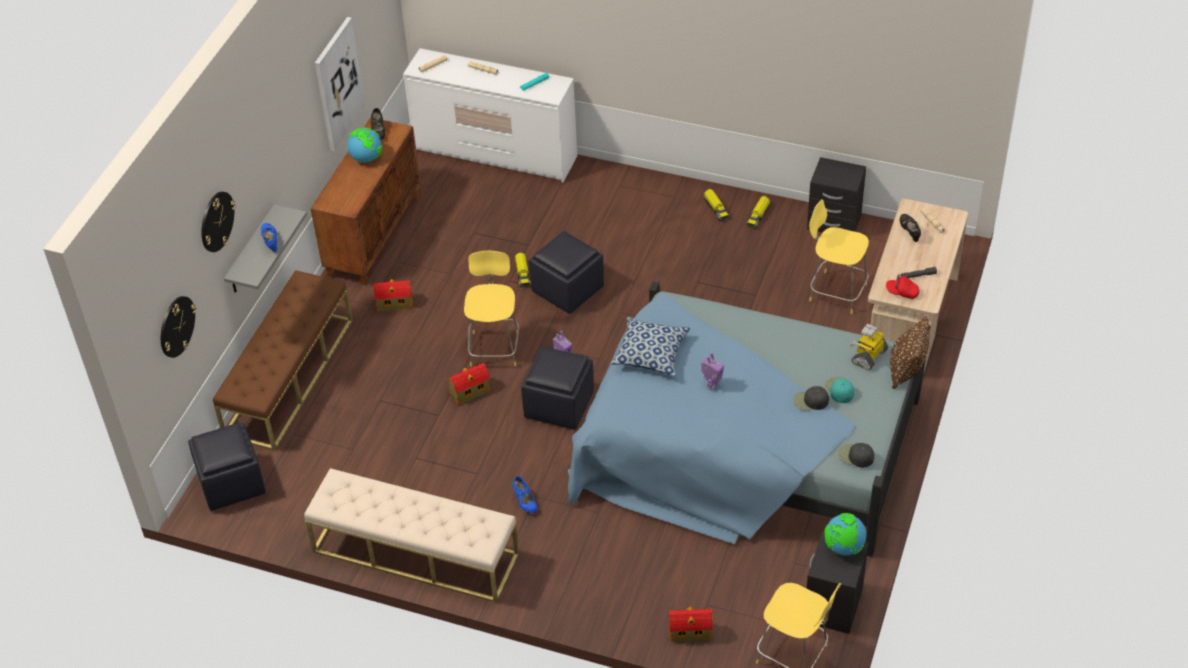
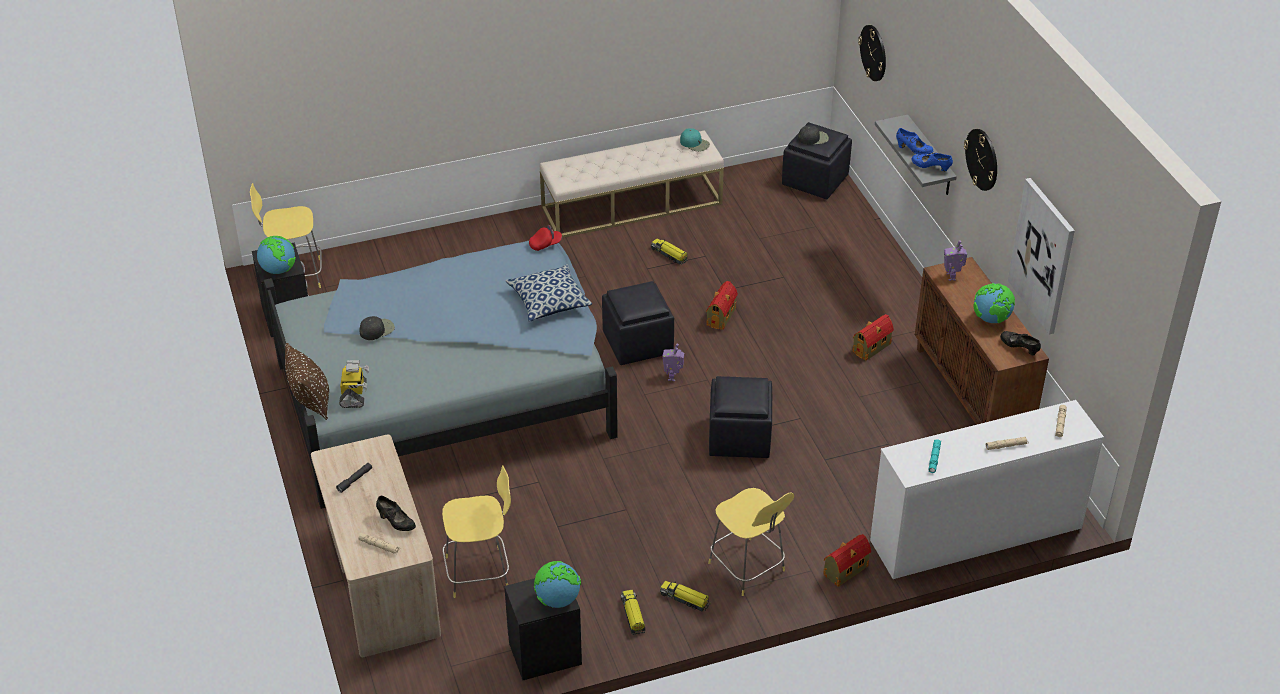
camera: 140 degrees right, 5 degrees down
wall clock [201,192,236,252] -> wall clock moved to [964,129,997,191]
brown bench [213,270,353,451] -> none
yellow stool [464,250,519,367] -> yellow stool moved to [708,488,794,596]
blue shoe [513,476,537,513] -> blue shoe moved to [911,153,953,171]
toy truck [515,252,531,287] -> toy truck moved to [651,238,688,265]
toy house [669,607,713,642] -> toy house moved to [823,534,871,587]
toy robot [701,352,724,391] -> toy robot moved to [944,240,967,281]
turquoise cap [825,377,854,403] -> turquoise cap moved to [680,128,710,152]
black cap [838,443,874,468] -> black cap moved to [798,125,829,145]
red cap [886,274,919,299] -> red cap moved to [529,225,562,251]
none -> globe [534,561,581,608]

